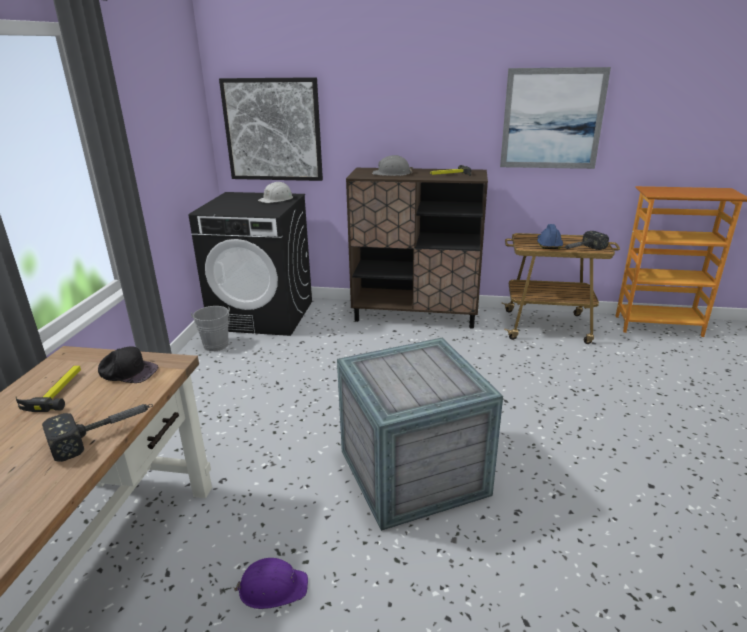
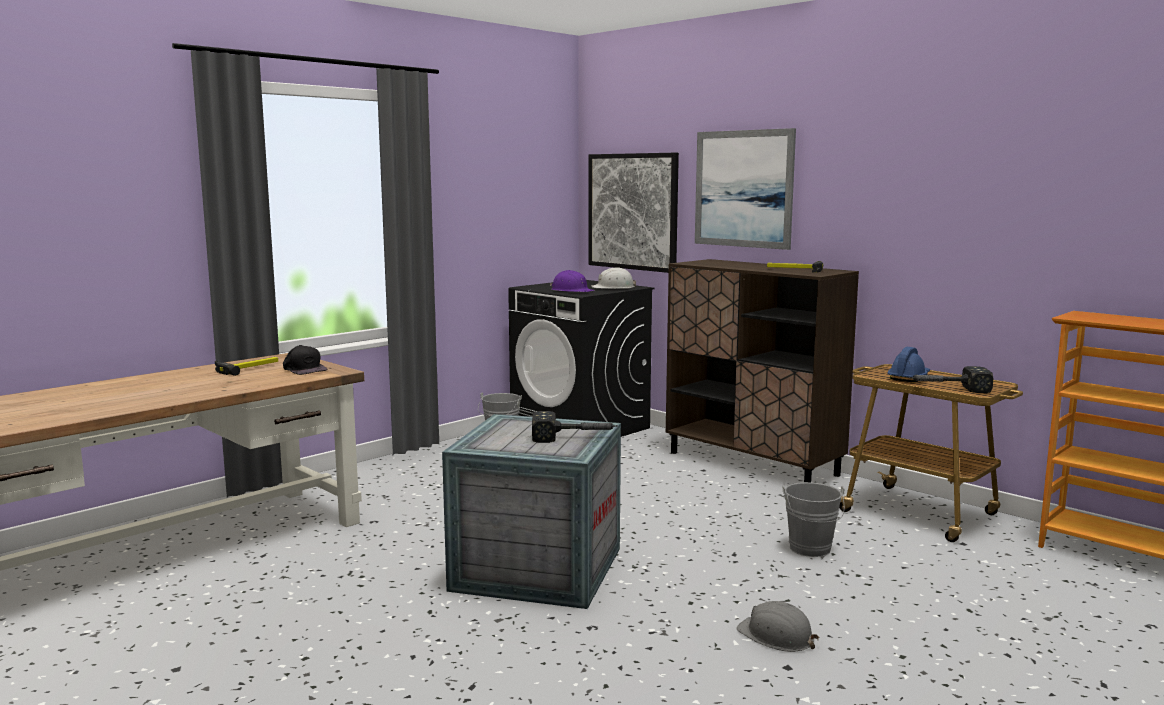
camera: 35 degrees right, 15 degrees down
hammer [42,404,153,462] -> hammer moved to [532,411,618,443]
purple hard hat [233,558,308,609] -> purple hard hat moved to [550,270,595,292]
grey hard hat [372,155,413,176] -> grey hard hat moved to [736,601,819,652]
picture [500,67,611,169] -> picture moved to [695,128,796,250]
none -> grey bucket [782,482,845,557]

